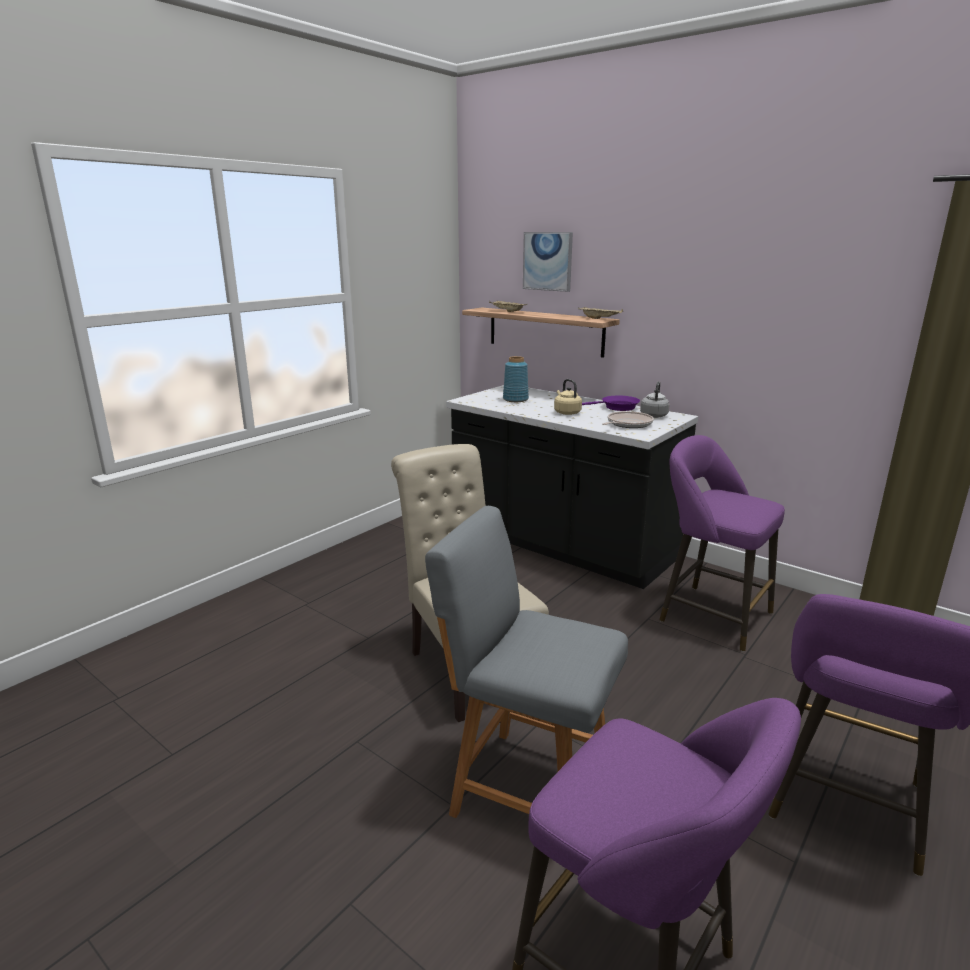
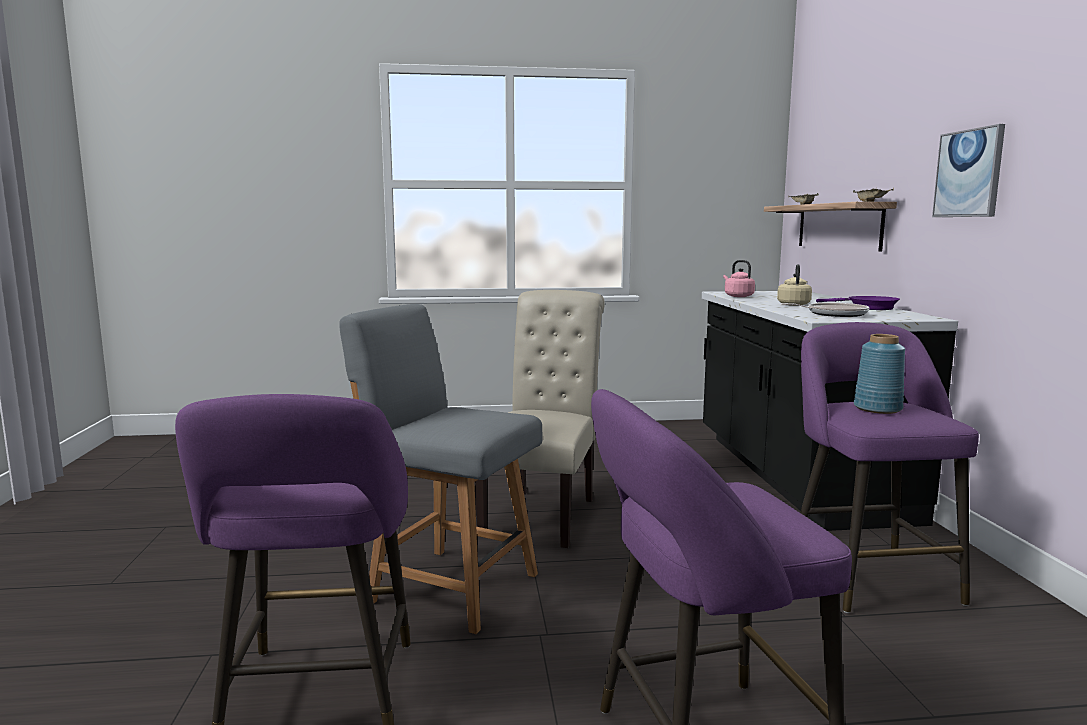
camera: 45 degrees right, 10 degrees down
grey chair [425,506,628,818] -> grey chair turned 45 degrees counterclockwise [339,304,543,634]
blue vase [503,356,529,402] -> blue vase moved to [854,334,905,414]
picture [523,232,573,292] -> picture moved to [932,124,1005,217]
grey kettle [640,381,670,418] -> none
none -> pink kettle [723,260,755,297]

